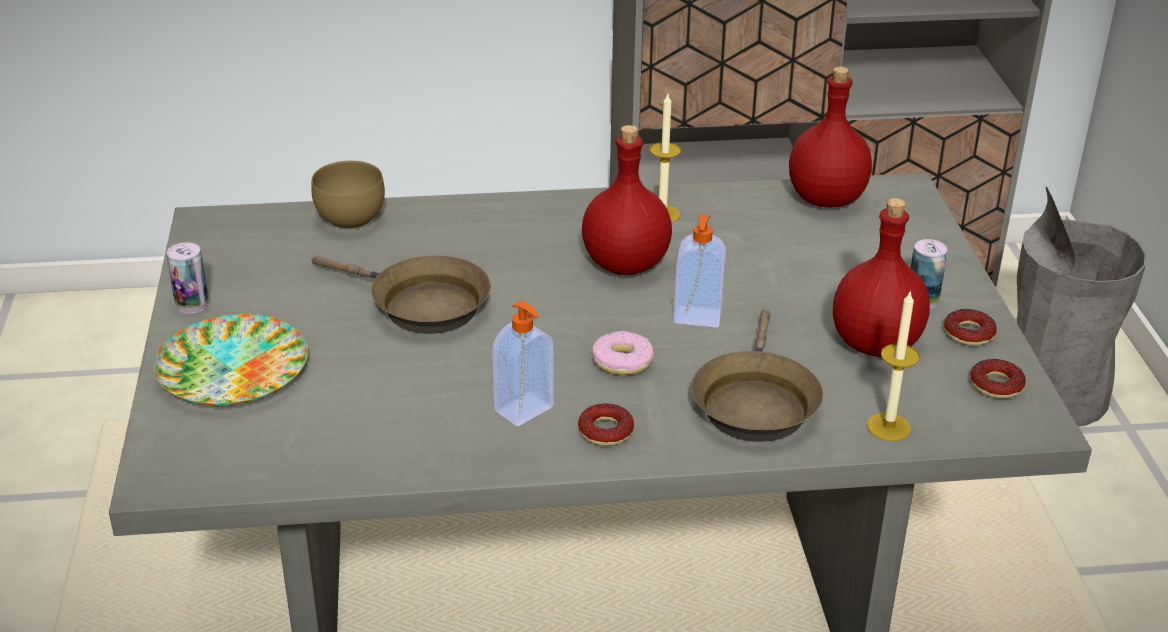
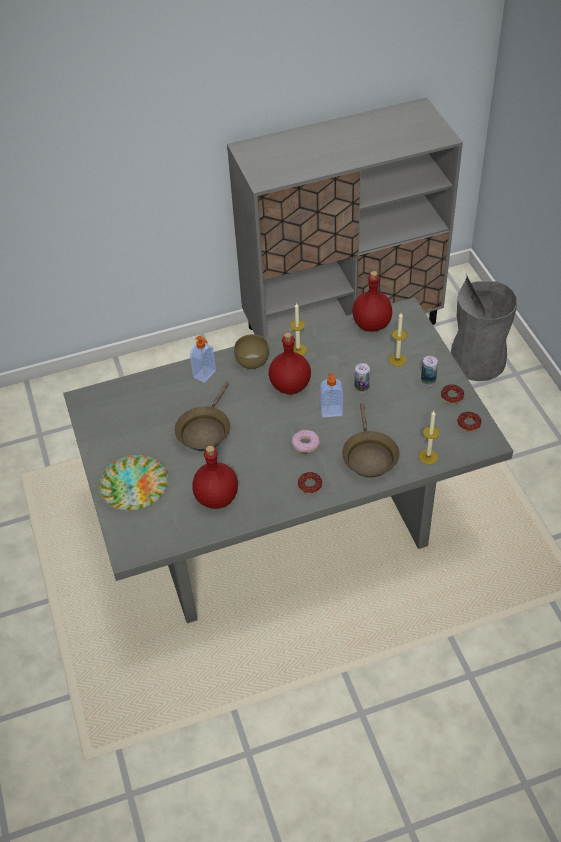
camera: 10 degrees left, 15 degrees up
can [167,242,208,314] -> can moved to [355,363,370,393]
brown bowl [311,161,385,230] -> brown bowl moved to [234,334,269,369]
brown frying pan [312,255,491,334] -> brown frying pan turned 90 degrees clockwise [175,381,230,451]
soap dispenser [492,301,554,426] -> soap dispenser moved to [190,336,216,383]
red bottle [833,198,930,357] -> red bottle moved to [193,446,238,509]
none -> candle [389,313,407,366]

